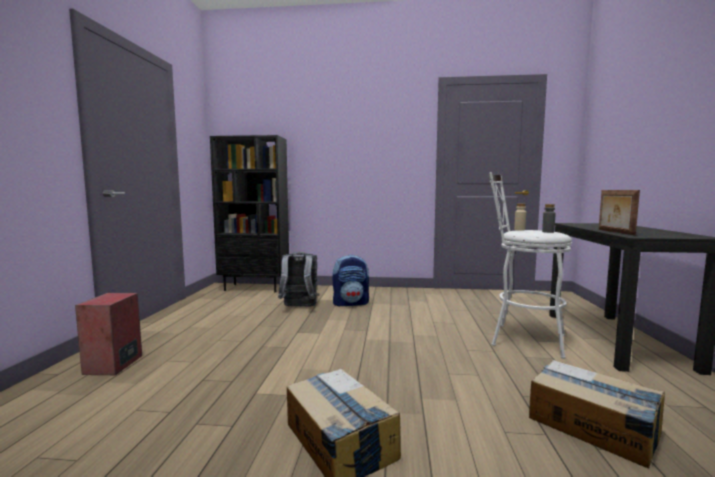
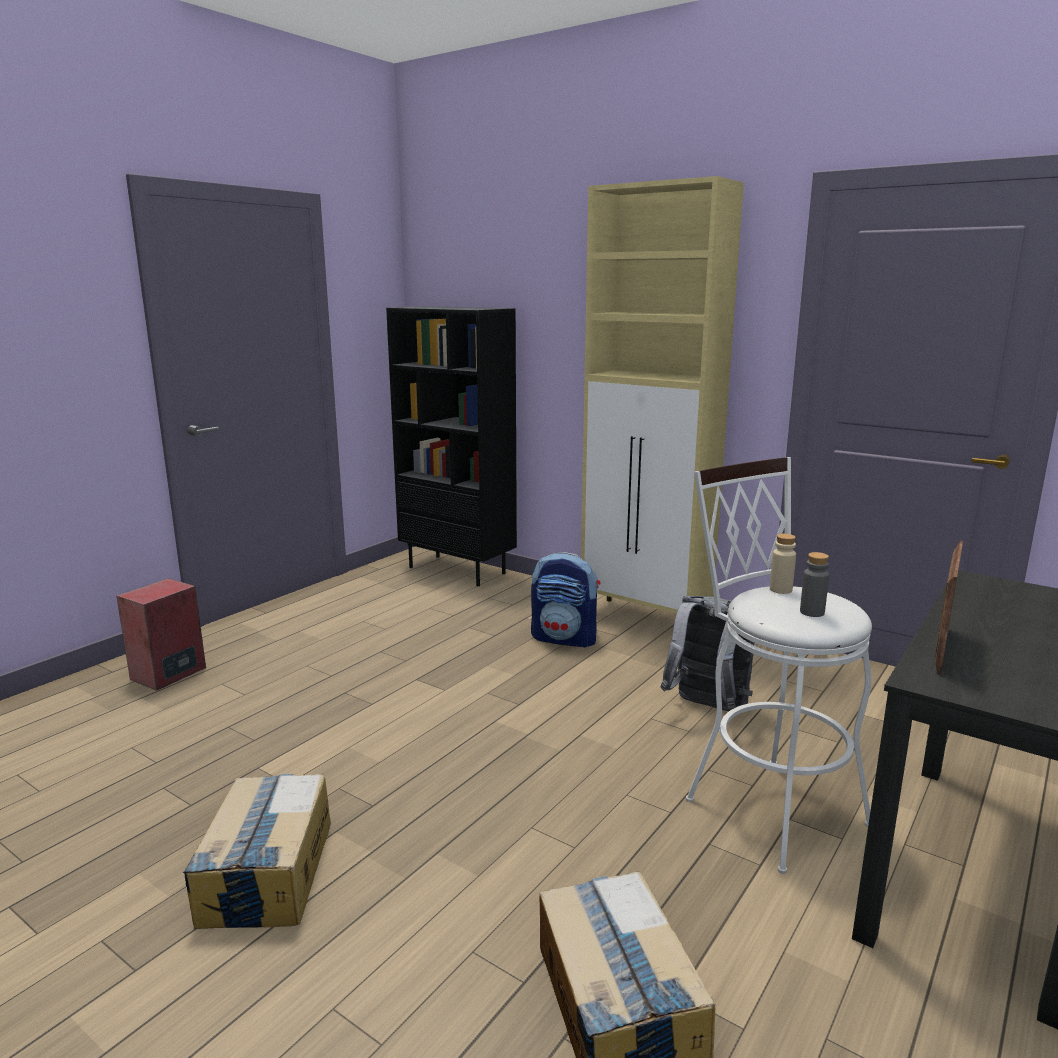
camera: 30 degrees right, 10 degrees up
grey backpack [278,252,319,307] -> grey backpack moved to [661,596,755,711]
none -> beige cabinet [581,176,744,614]

